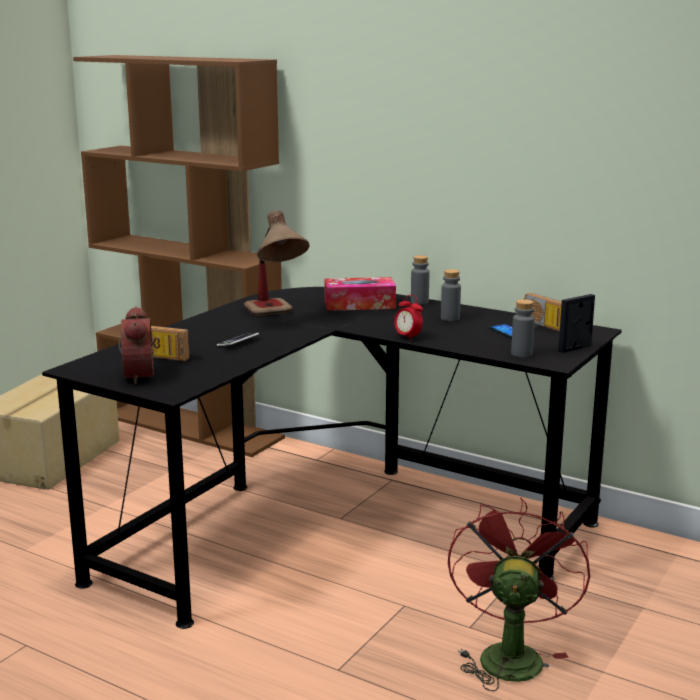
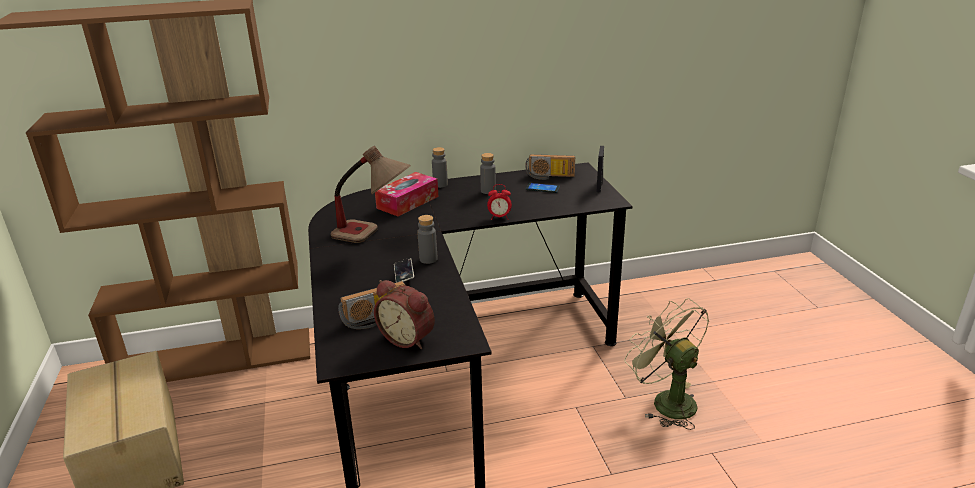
camera: 45 degrees left, 10 degrees up
red fan [448,498,590,691] -> green fan [624,298,709,430]
grey bottle [511,299,535,357] -> grey bottle moved to [417,215,437,264]

